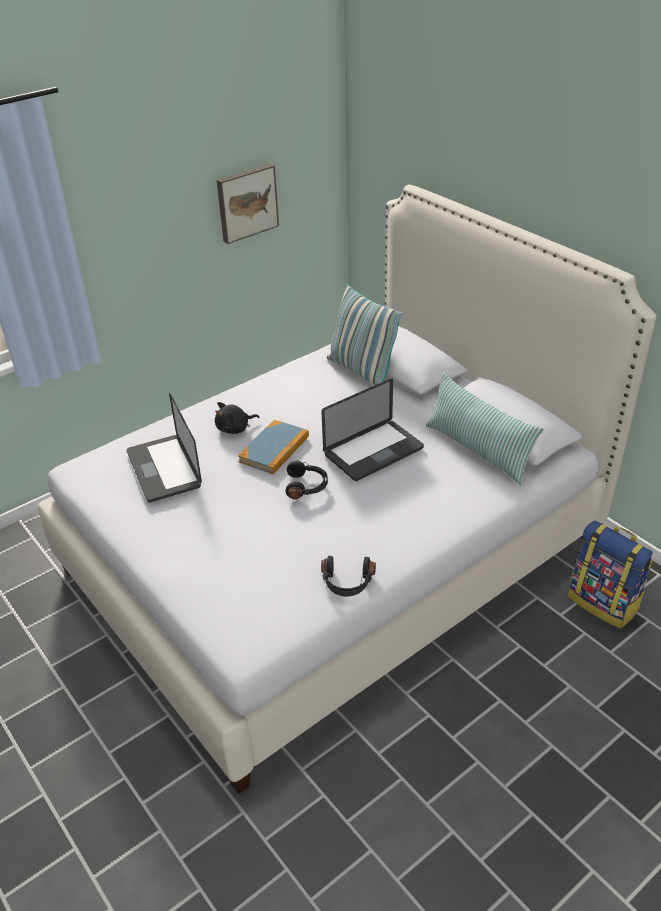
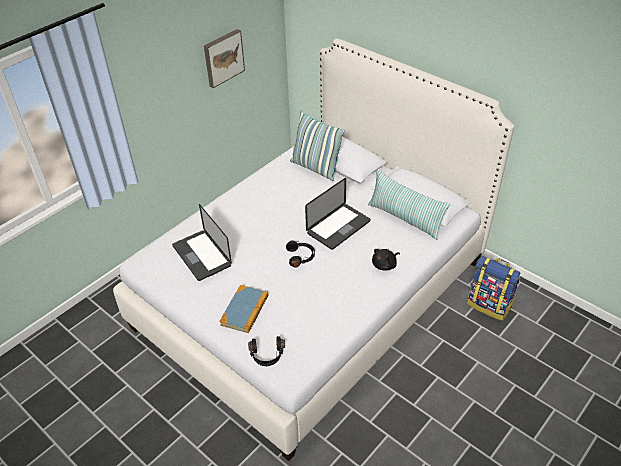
camera: 10 degrees left, 5 degrees up
black plush toy [215,402,259,434] -> black plush toy moved to [372,249,400,271]
book [238,420,309,474] -> book moved to [219,285,268,333]
black headphones [321,556,376,597] -> black headphones moved to [248,336,285,366]

